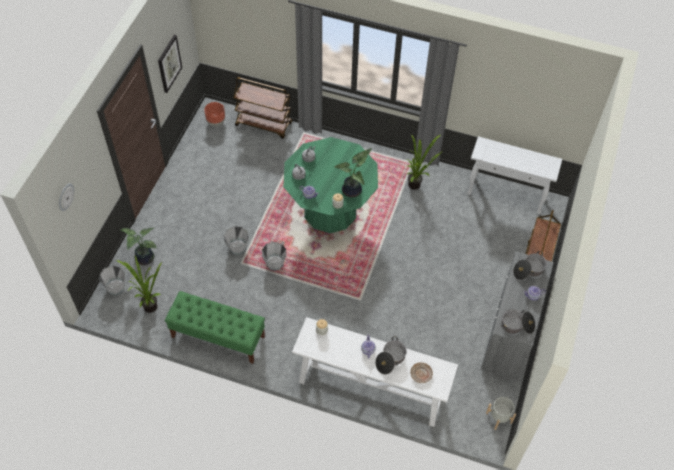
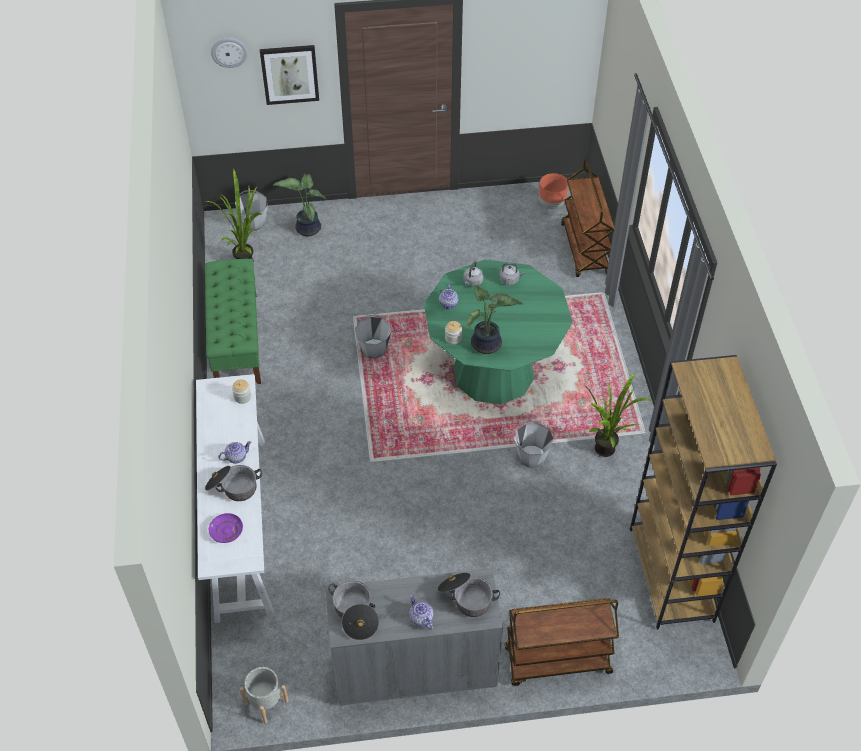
camera: 65 degrees right, 5 degrees down
picture [158,35,182,93] -> picture moved to [260,45,319,105]
grey bucket [224,226,249,255] -> grey bucket moved to [514,421,554,468]
beige plate [410,362,433,383] -> purple plate [209,513,243,543]
white console table [467,136,562,214] -> brown bookcase [630,355,777,629]

